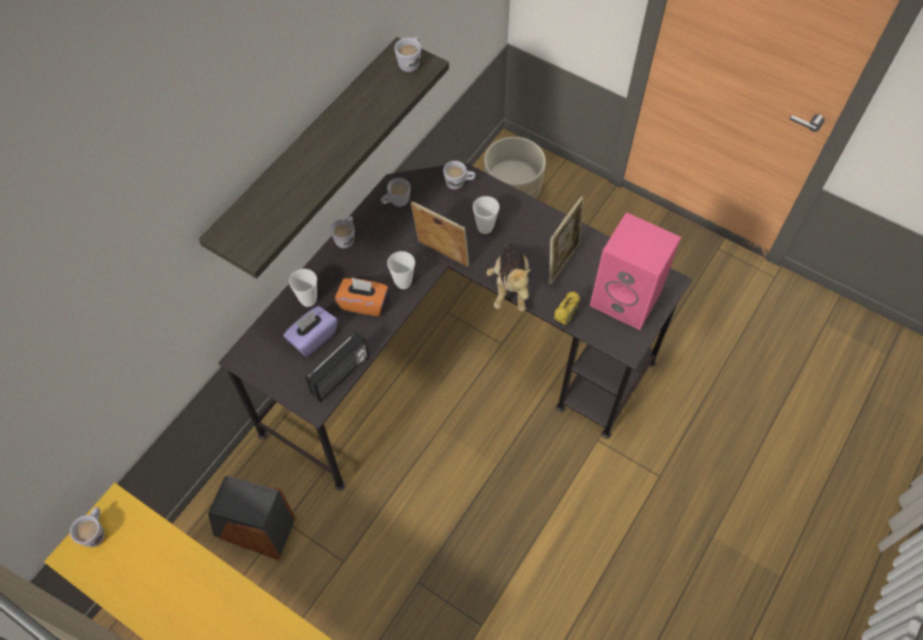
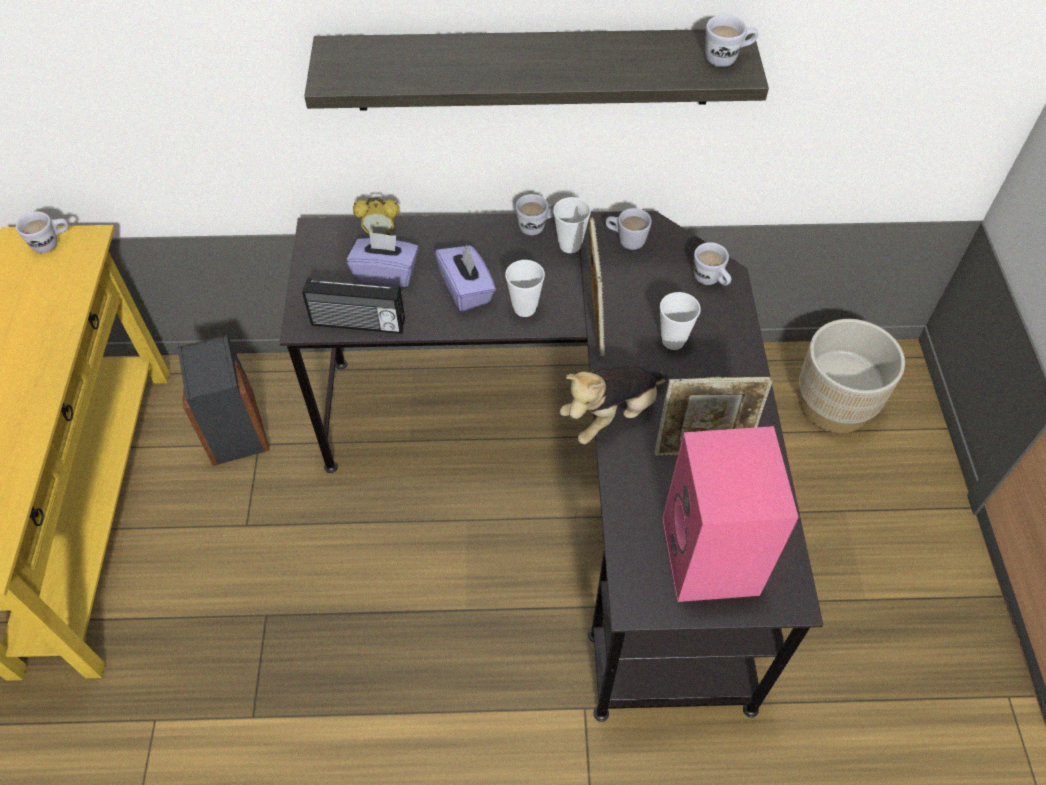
camera: 55 degrees right, 5 degrees down
cup [289,269,317,307] -> cup moved to [553,197,591,253]
orange tissue box [335,278,388,316] -> purple tissue box [435,244,496,312]
alarm clock [554,292,580,326] -> alarm clock moved to [353,197,400,235]

